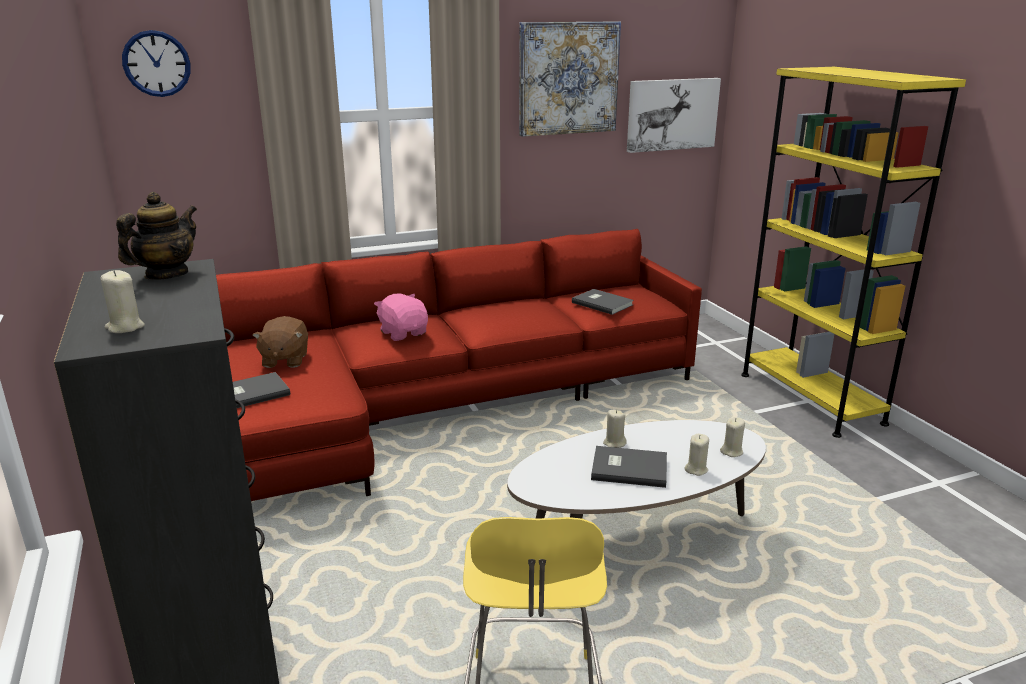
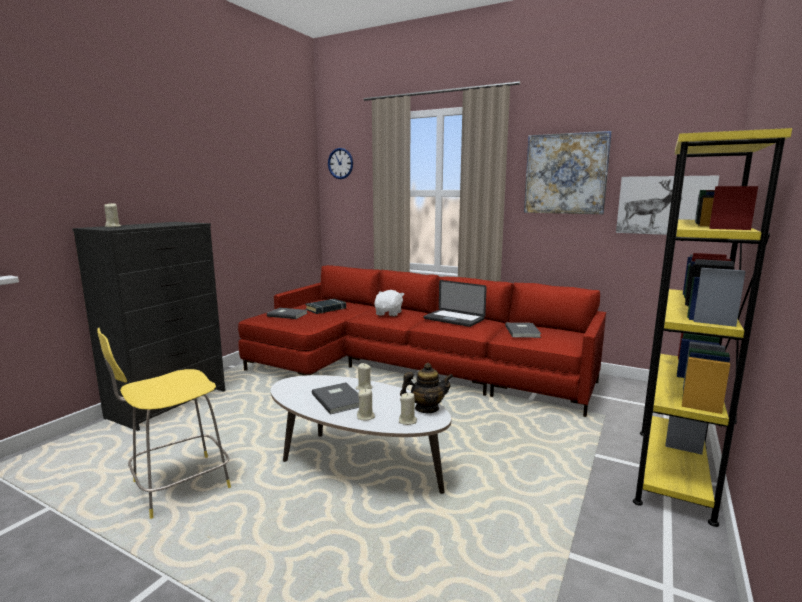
camera: 50 degrees right, 10 degrees down
teapot [116,192,197,280] -> teapot moved to [400,363,454,413]
brown plush toy [252,316,308,368] -> black book [305,299,346,314]
pink plush toy [374,293,428,341] -> white plush toy [374,290,404,316]
none -> laptop [423,280,487,327]

